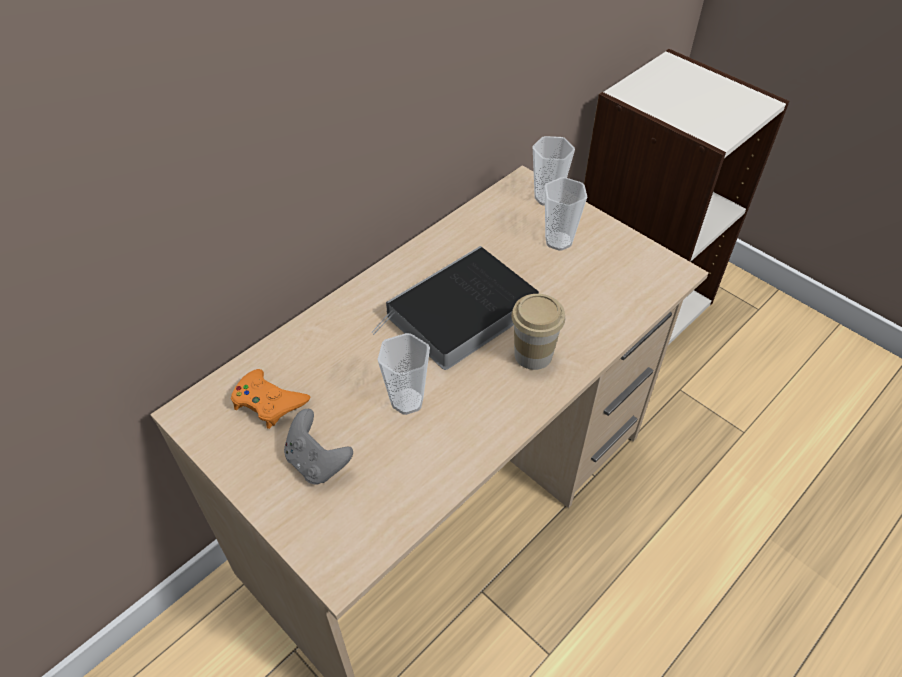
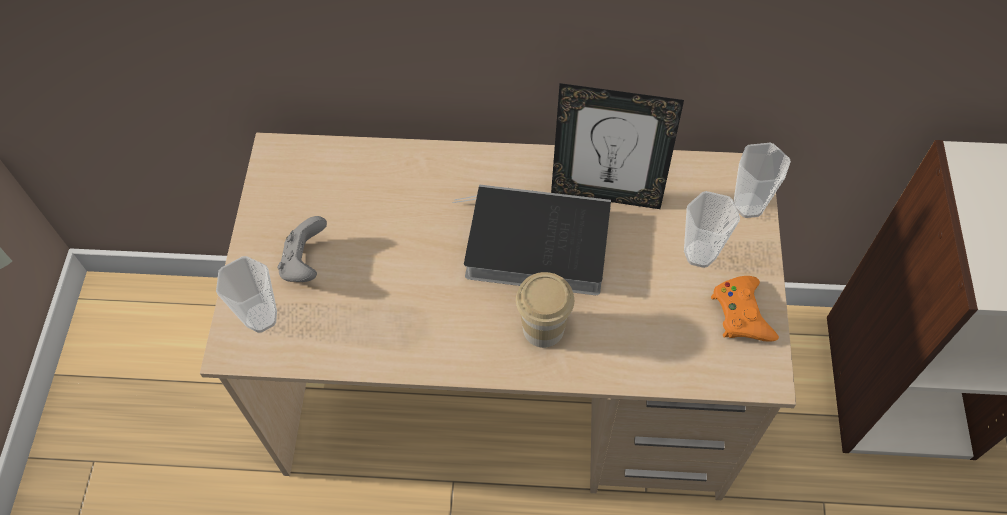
camera: 50 degrees right, 10 degrees up
orange game controller [231,369,310,429] -> orange game controller moved to [711,276,779,342]
cup [377,333,430,415] -> cup moved to [216,256,277,333]
none -> picture frame [551,83,684,209]

